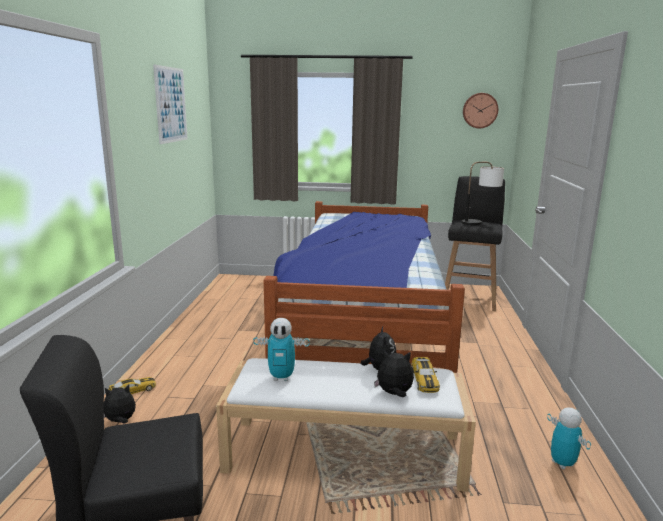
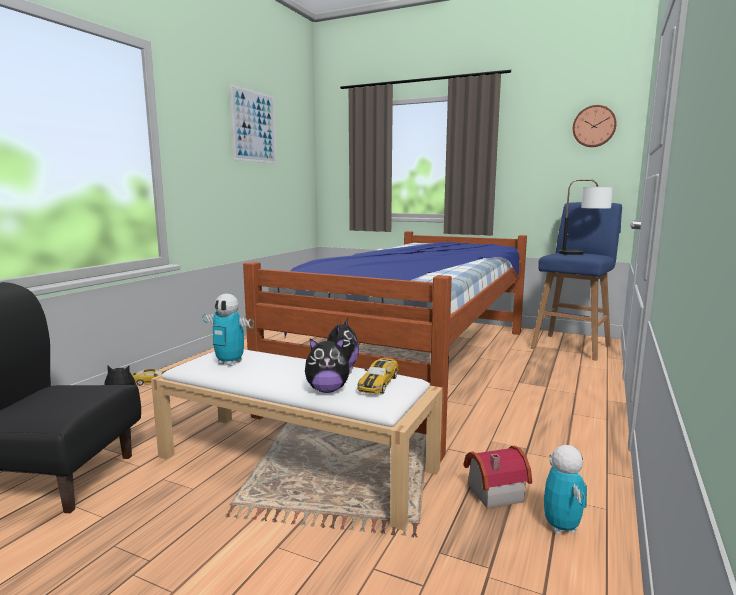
camera: 20 degrees right, 5 degrees down
plush toy [374,350,414,397] -> plush toy turned 150 degrees clockwise [305,338,352,393]
black stool [445,176,505,311] -> blue stool [531,202,622,361]
none -> toy house [463,446,532,509]

